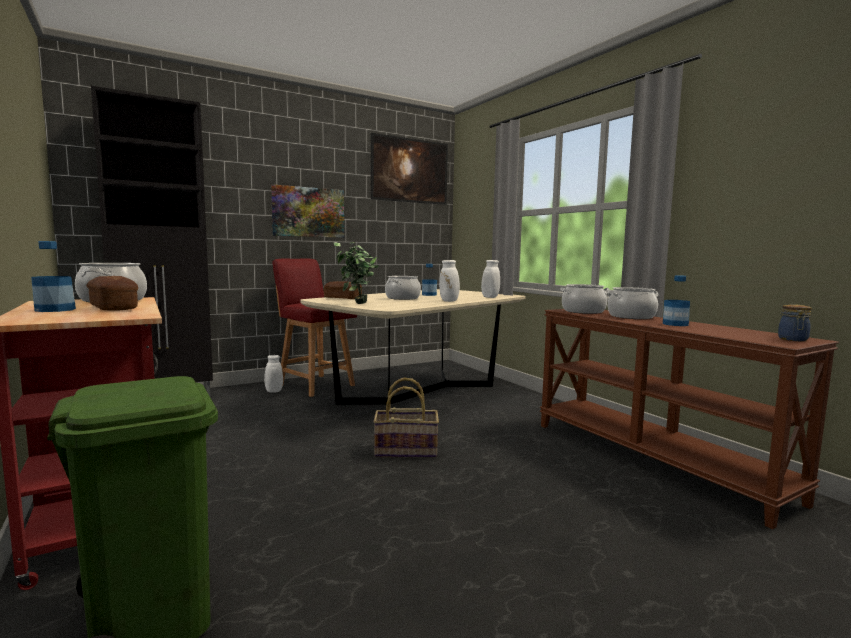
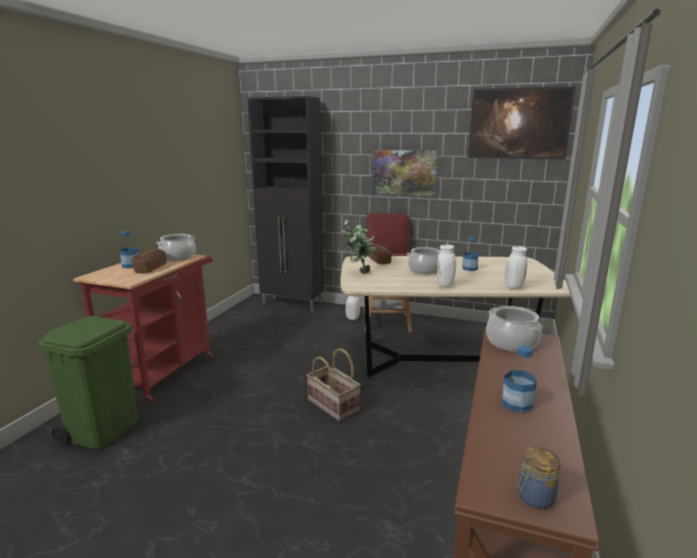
camera: 50 degrees right, 10 degrees up
cooking pot [608,287,659,319] -> none

